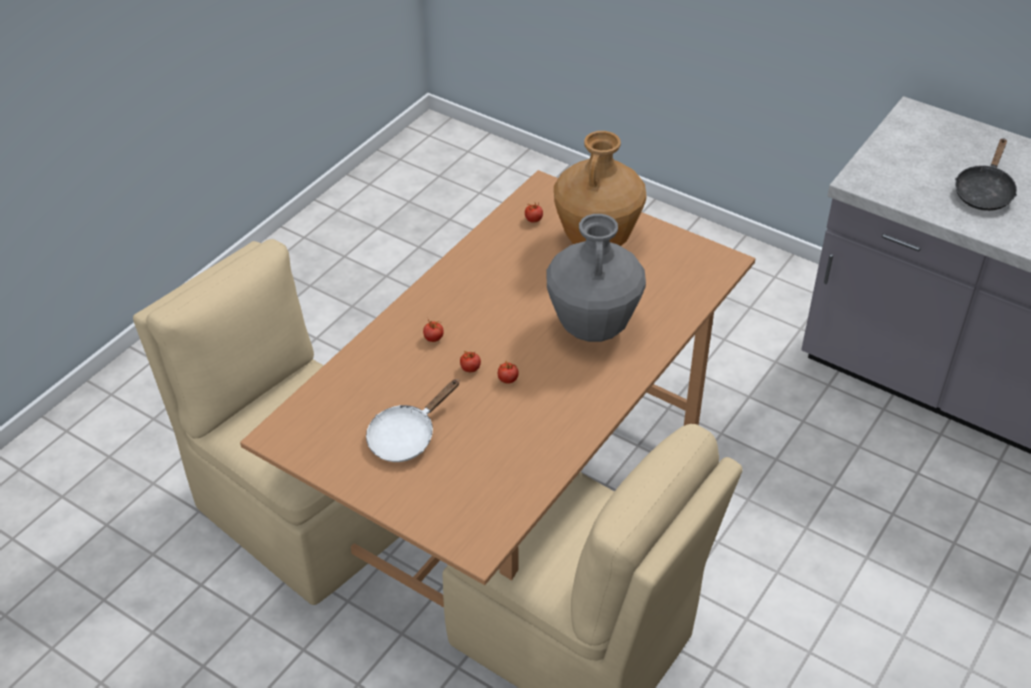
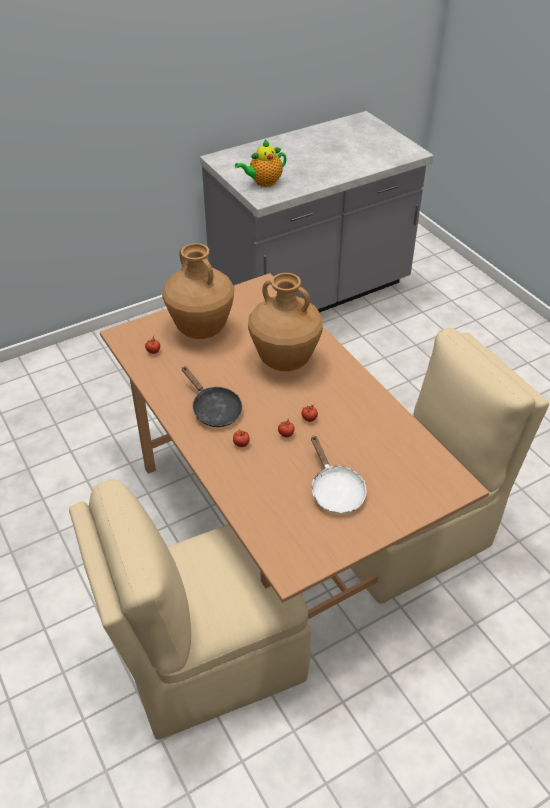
camera: 65 degrees left, 0 degrees up
grey vase [547,214,646,342] -> brown vase [248,273,323,371]
black frying pan [955,138,1017,211] -> black frying pan moved to [182,366,242,427]
none -> teapot [235,140,287,187]

